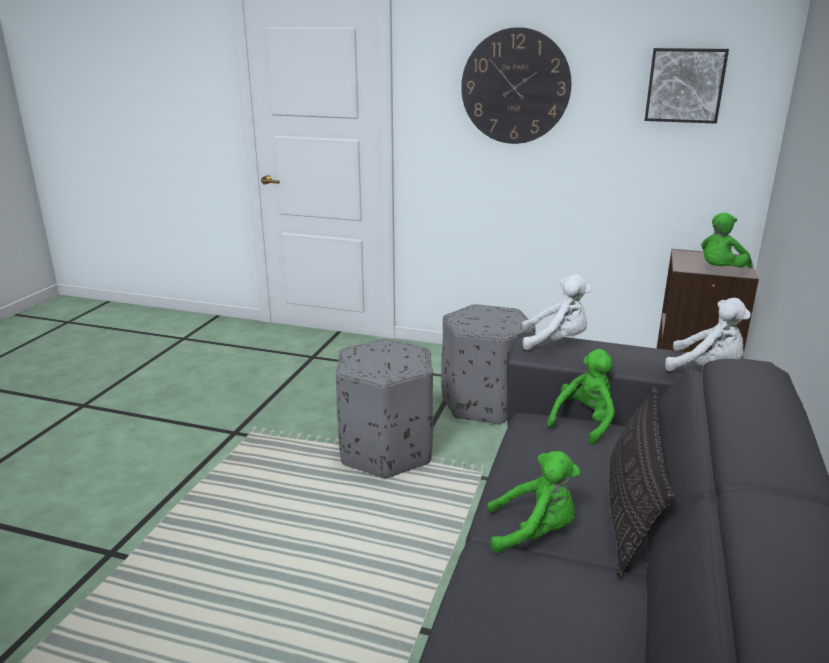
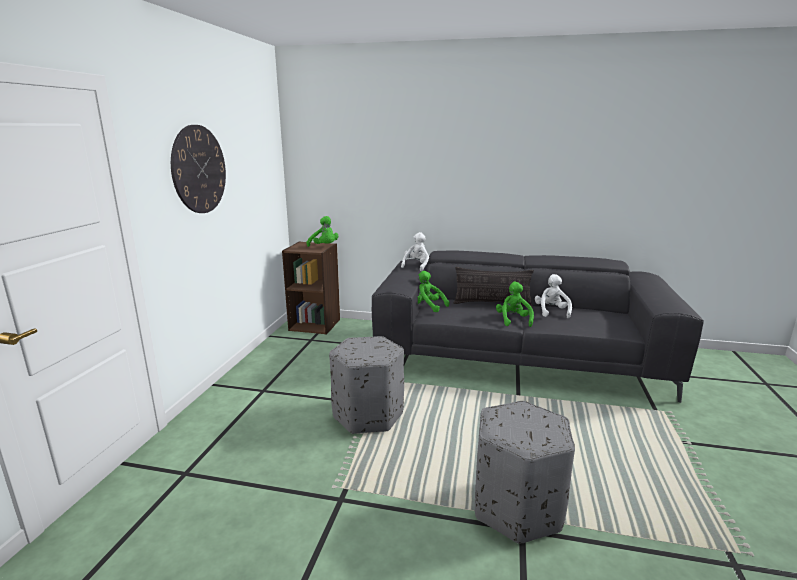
camera: 95 degrees left, 5 degrees down
grey ottoman [441,304,536,425] -> grey ottoman moved to [475,401,575,544]
white plush toy [522,275,591,350] -> white plush toy moved to [535,274,572,318]
picture [645,48,729,124] -> none

